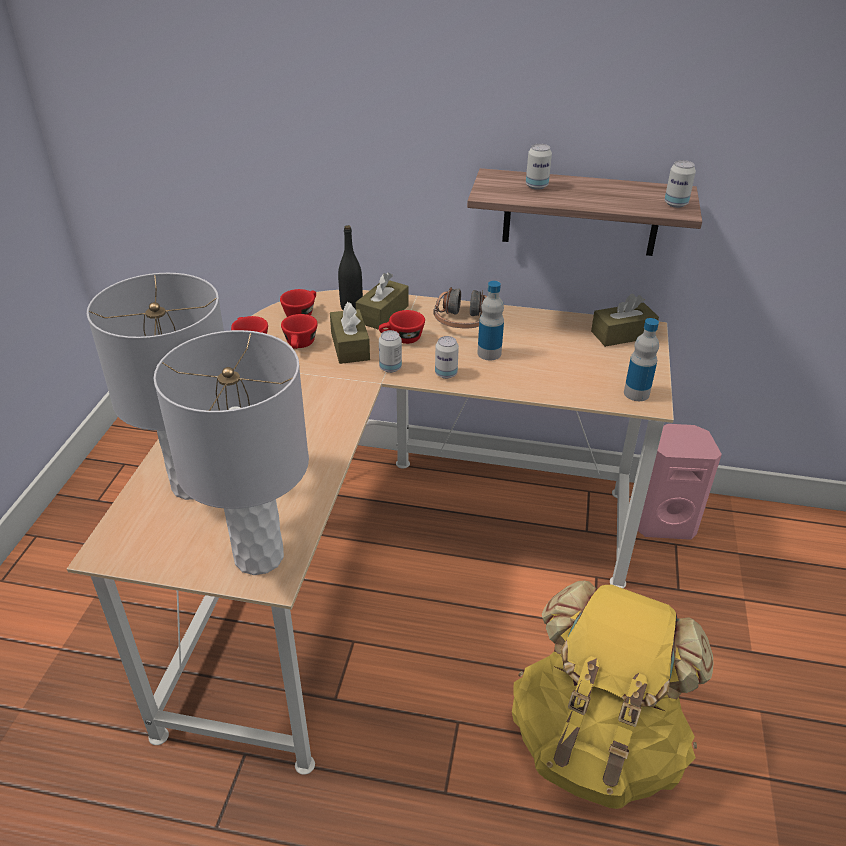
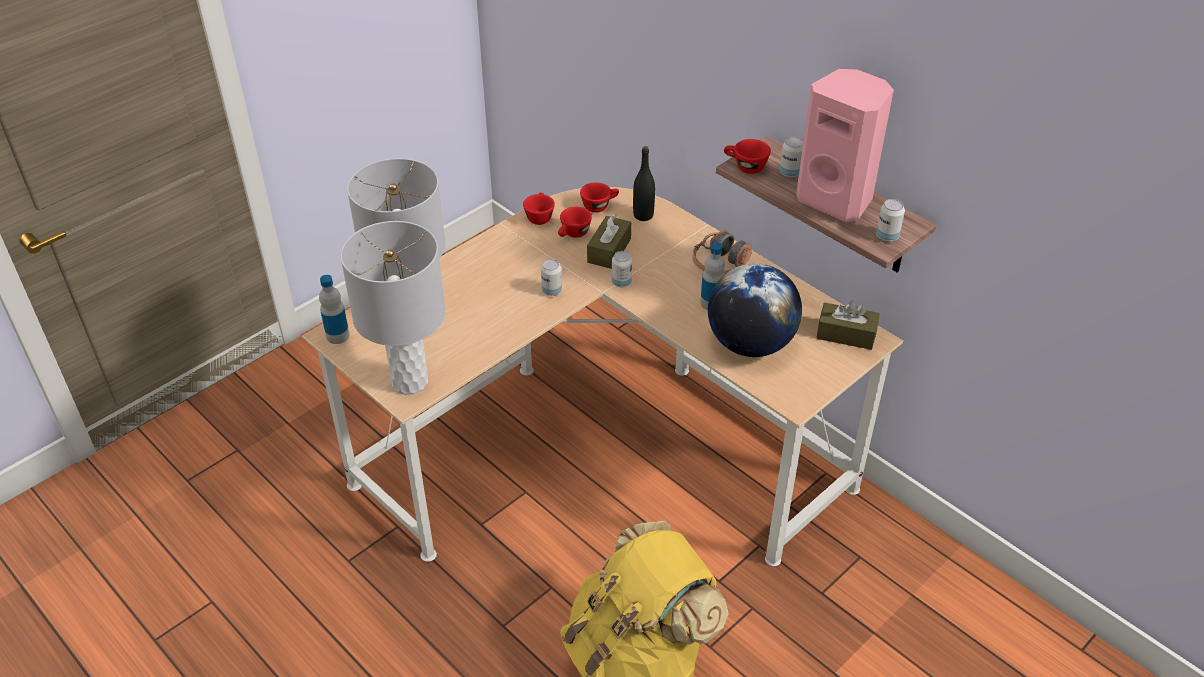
camera: 35 degrees right, 5 degrees up
brown tissue box [356,272,409,330] -> none
red cup [379,310,425,344] -> red cup moved to [724,139,771,174]
can [435,336,459,379] -> can moved to [541,259,562,296]
bottle [624,318,659,401] -> bottle moved to [319,275,350,344]
pink speaker [638,424,722,540] -> pink speaker moved to [796,69,894,222]
none -> globe [708,263,802,357]

